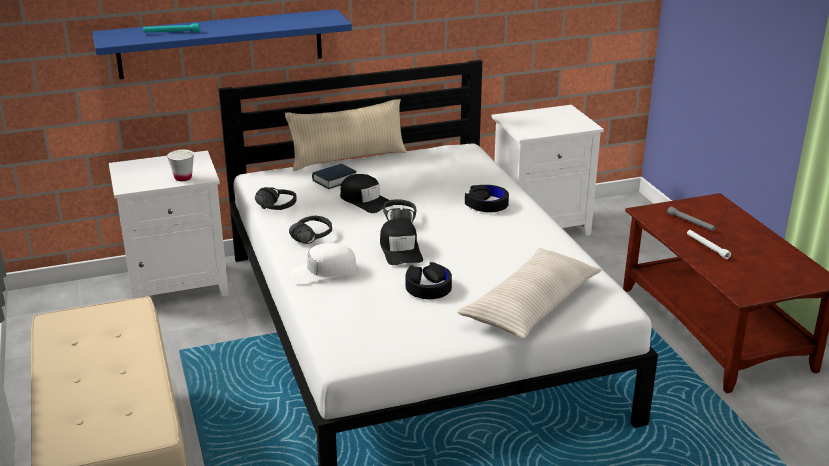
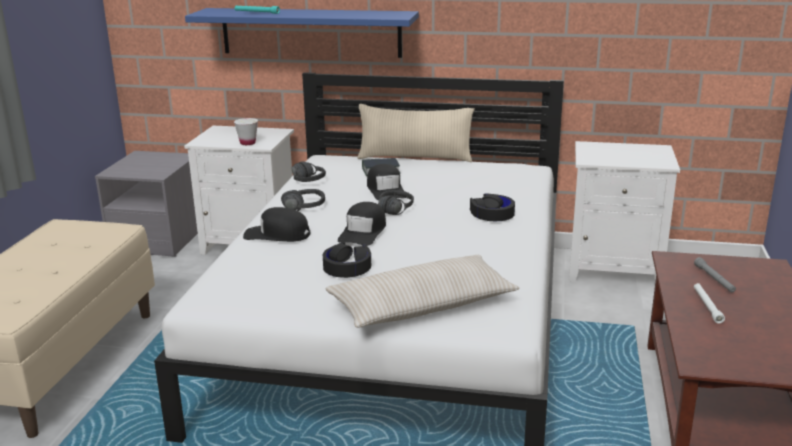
camera: 30 degrees right, 5 degrees down
white cap [290,243,358,285] -> black cap [243,207,310,242]
none -> grey nightstand [95,151,198,257]

